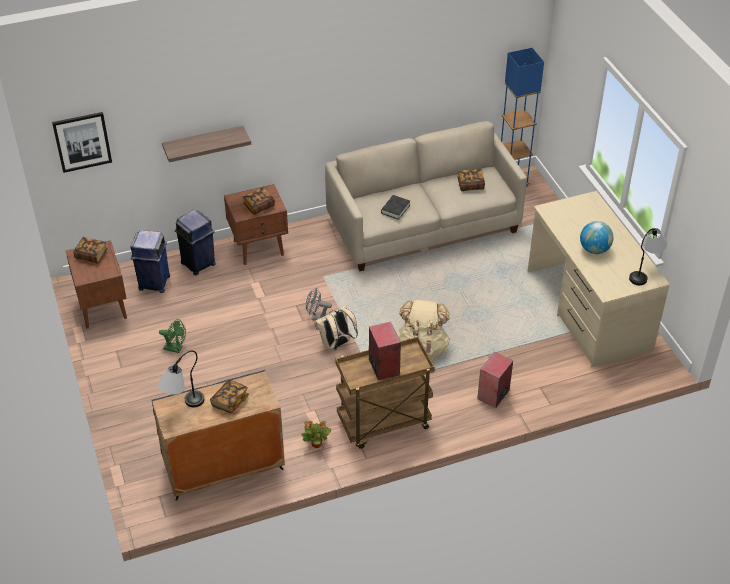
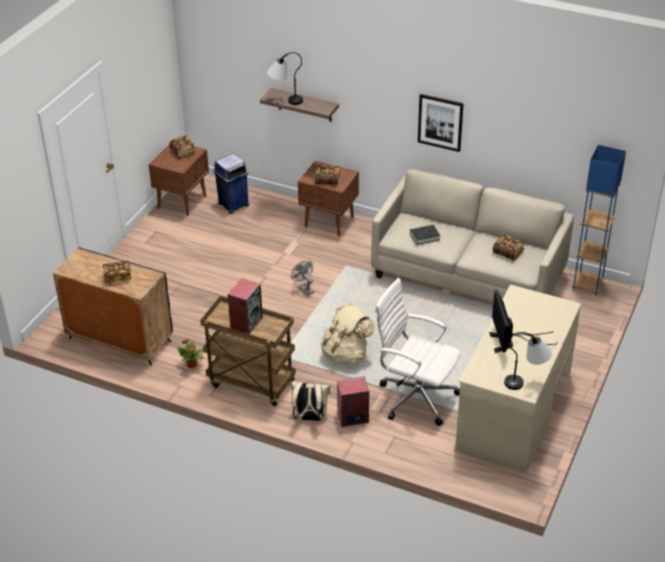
camera: 45 degrees right, 5 degrees down
picture [52,112,112,173] -> picture moved to [418,94,464,152]
table lamp [158,351,204,407] -> table lamp moved to [267,52,303,105]
green fan [159,319,186,353] -> none
blue trash can [175,210,216,275] -> none
beige backpack [315,306,358,351] -> beige backpack moved to [291,381,330,421]
globe [580,221,613,254] -> monitor [489,291,558,353]
none -> white office chair [375,278,461,426]

